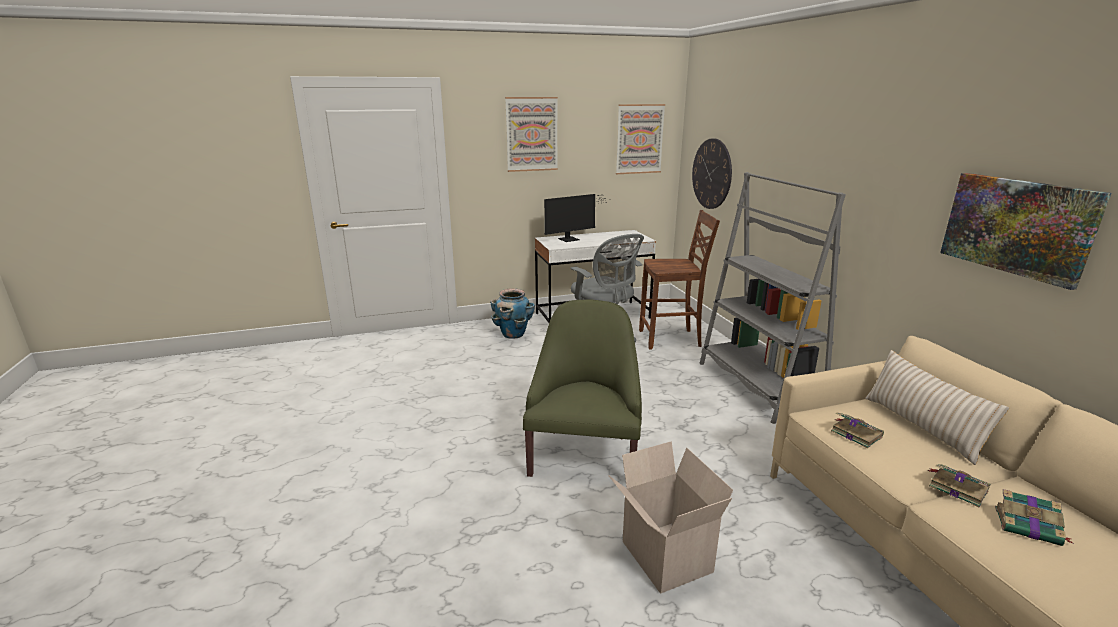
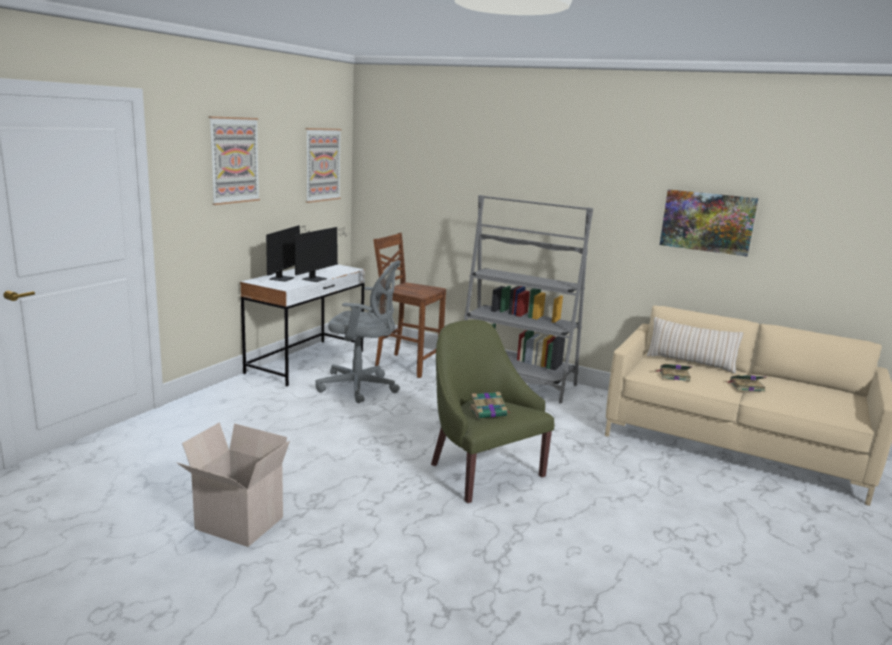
camera: 45 degrees left, 5 degrees down
planter [490,288,535,339] -> none
cardboard box [608,441,733,594] -> cardboard box moved to [177,422,290,547]
brown chair [639,210,720,350] -> brown chair turned 105 degrees counterclockwise [373,233,446,378]
wall clock [692,138,732,209] -> none
book [995,489,1073,546] -> book moved to [470,392,511,418]
none -> monitor [295,227,350,282]

